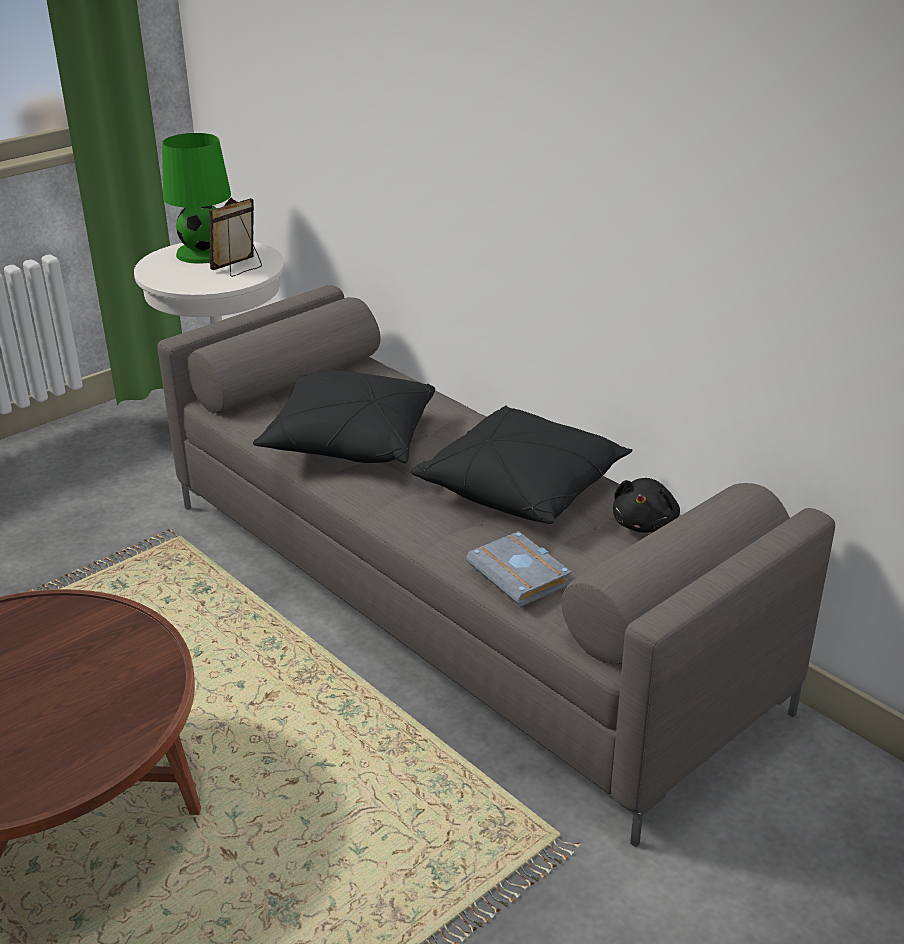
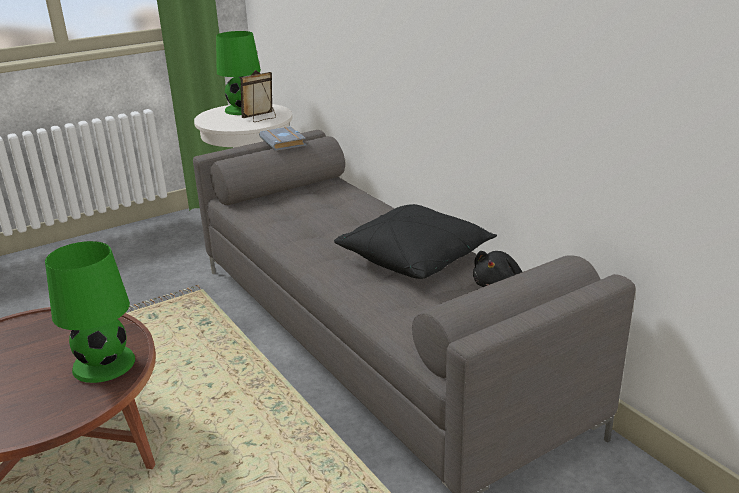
camera: 10 degrees right, 5 degrees down
black pillow [253,371,435,463] -> none
grey book [466,531,572,606] -> grey book moved to [259,126,306,151]
none -> green table lamp [45,241,135,383]

